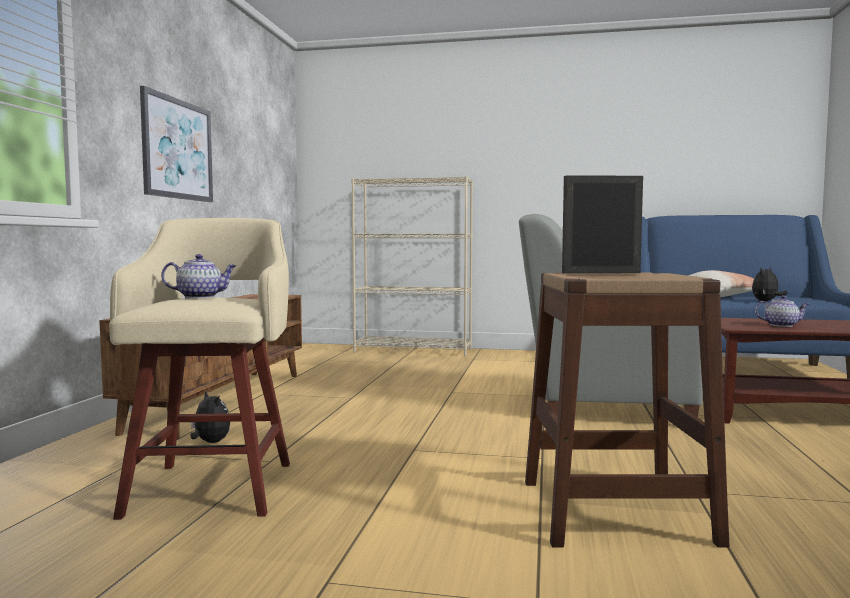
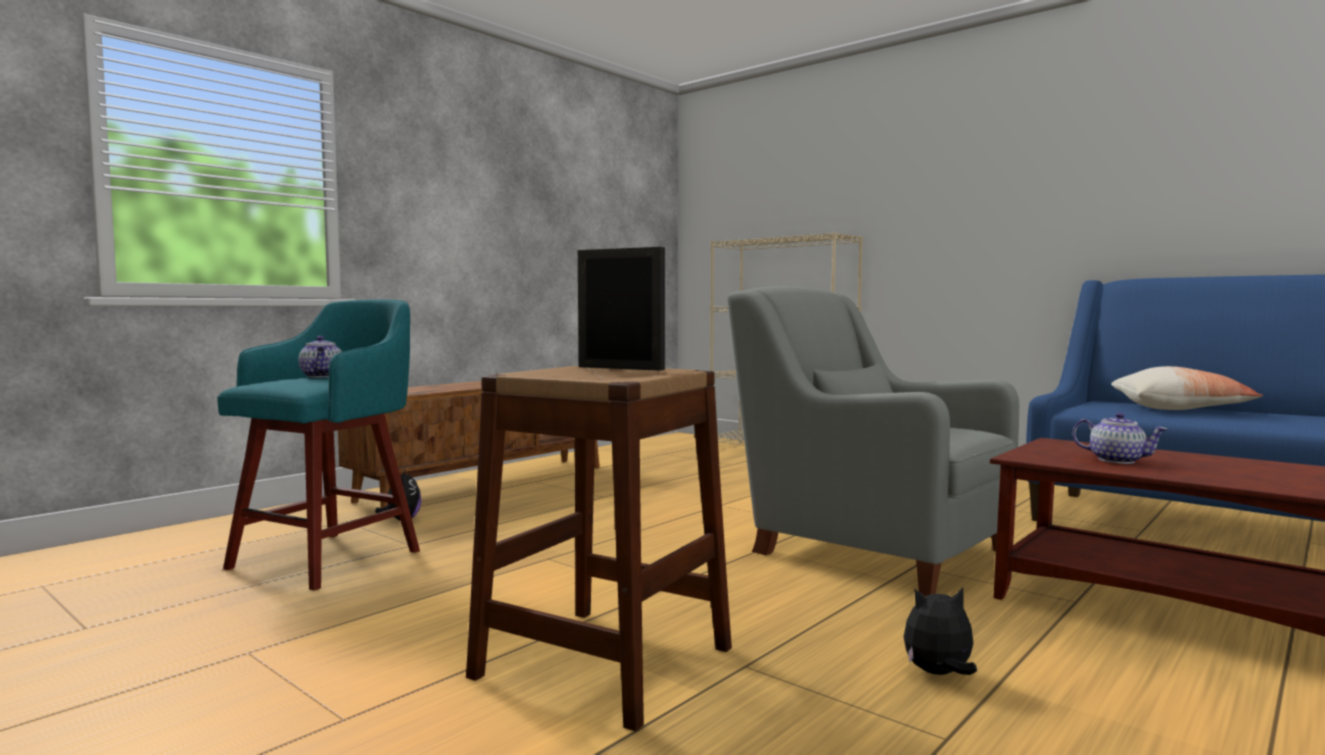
camera: 30 degrees right, 0 degrees up
beige stool [109,218,290,520] -> turquoise stool [217,299,420,591]
picture [140,86,213,202] -> none
teapot [161,254,236,298] -> teapot turned 45 degrees clockwise [299,336,342,377]
plush toy [752,266,788,301] -> plush toy moved to [904,588,977,675]

